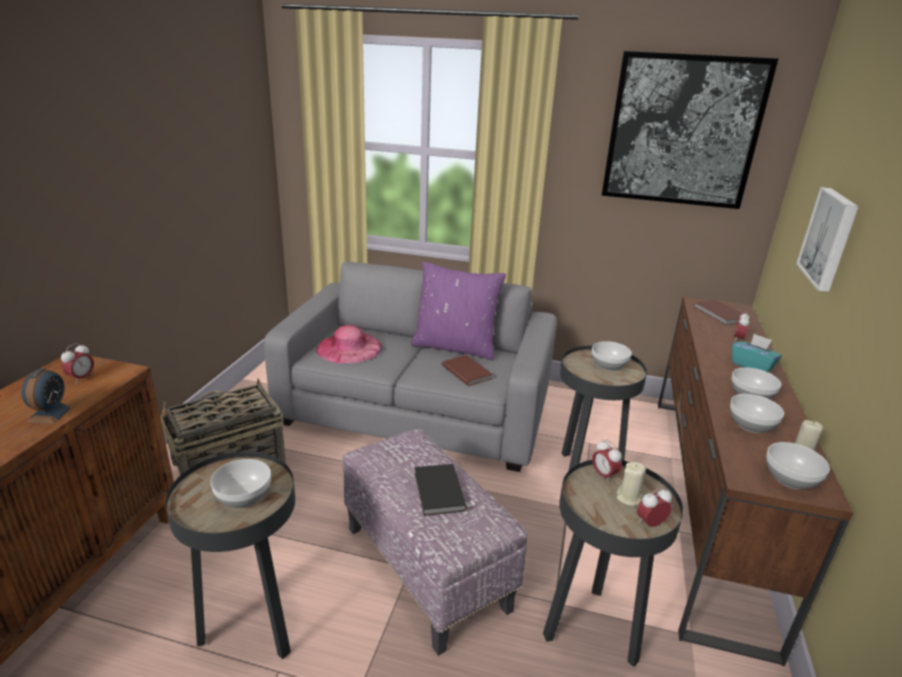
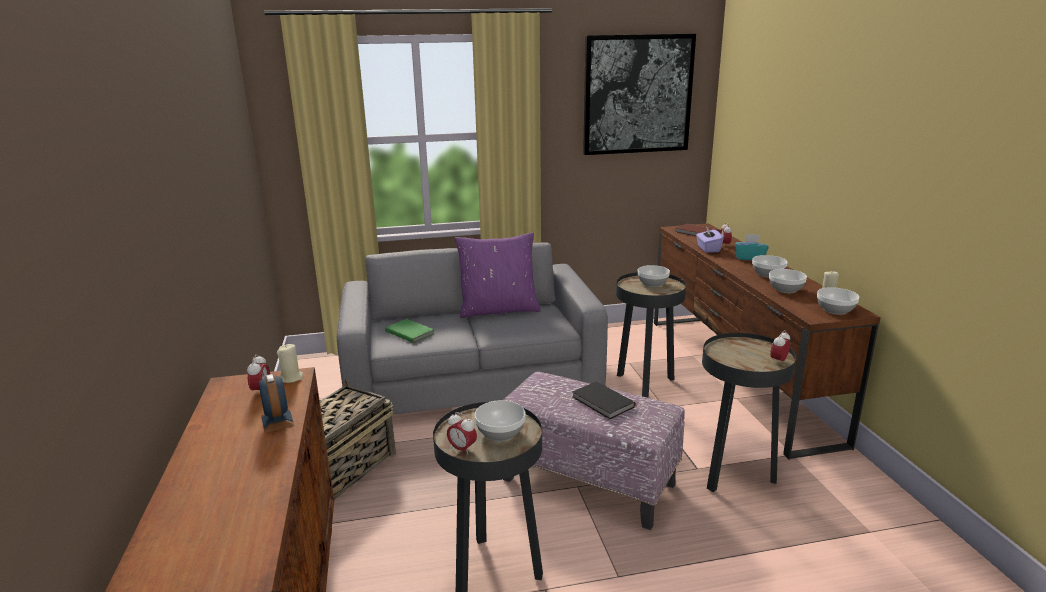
camera: 25 degrees left, 5 degrees down
pink hat [316,325,382,364] -> green book [385,319,434,343]
brown book [442,355,493,386] -> none
alarm clock [592,439,622,483] -> alarm clock moved to [447,412,477,455]
beige candle [617,462,646,506] -> beige candle moved to [277,344,304,383]
picture [796,187,859,292] -> none
none -> purple tissue box [696,226,723,253]

